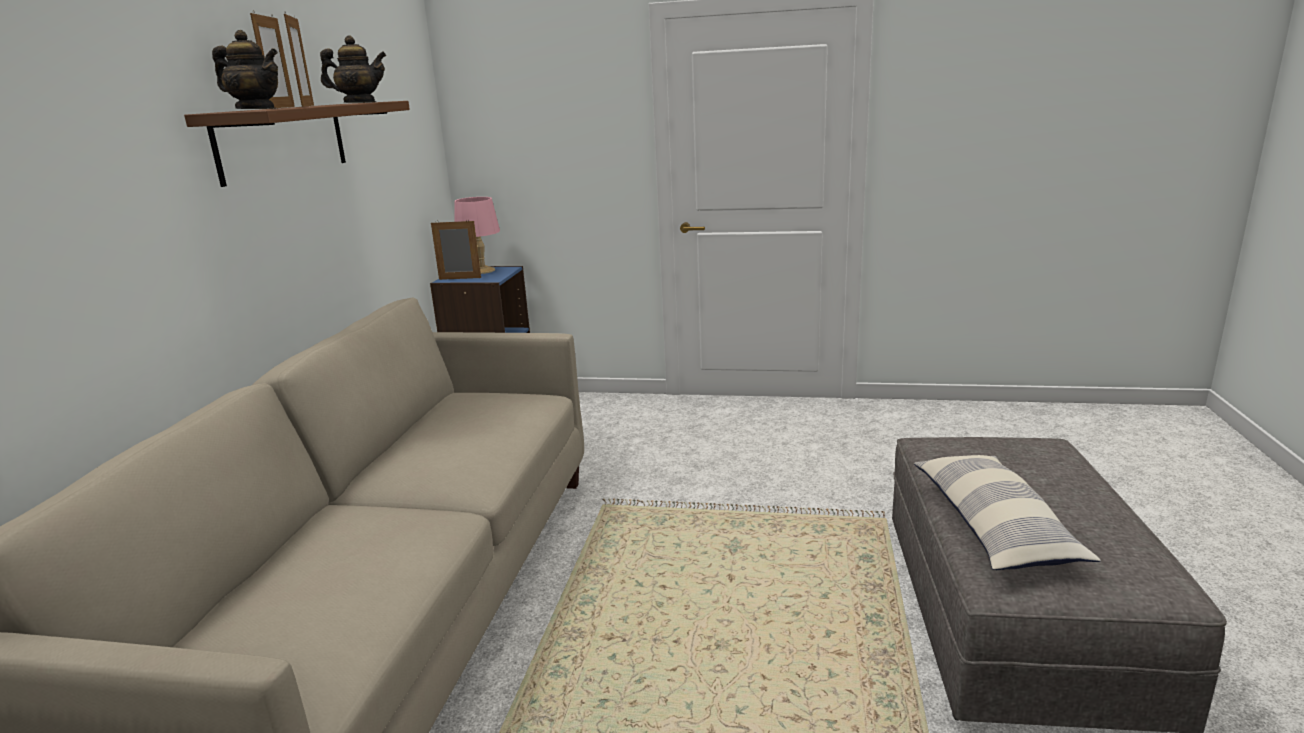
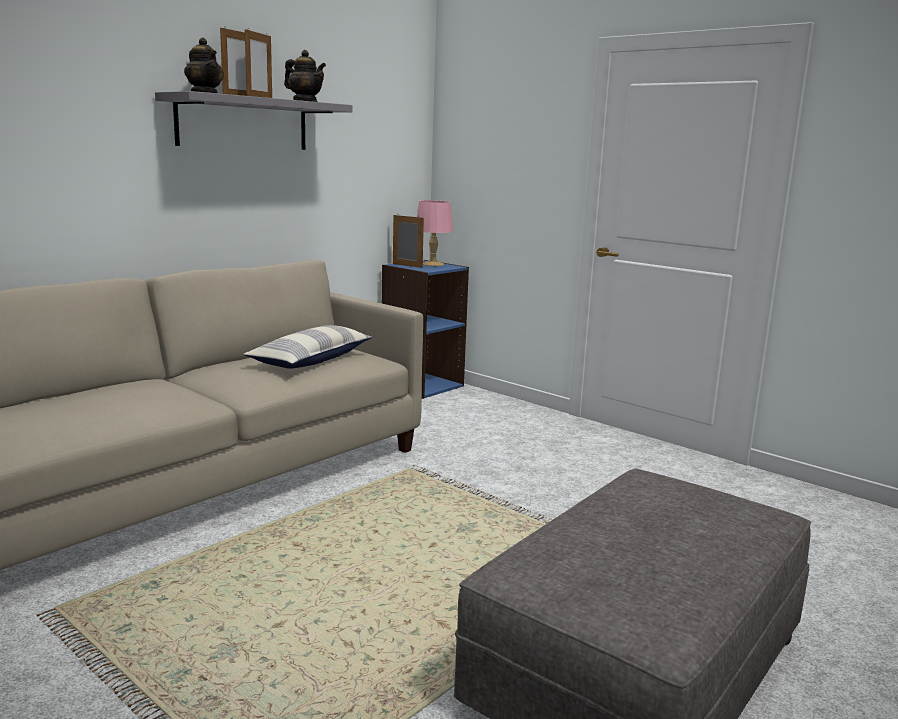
camera: 30 degrees right, 5 degrees down
brown shelf [184,101,410,187] -> grey shelf [155,91,353,150]
pillow [914,455,1101,570] -> pillow moved to [243,325,372,369]

